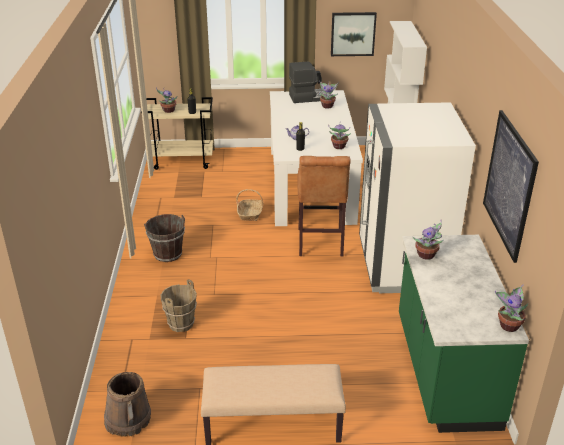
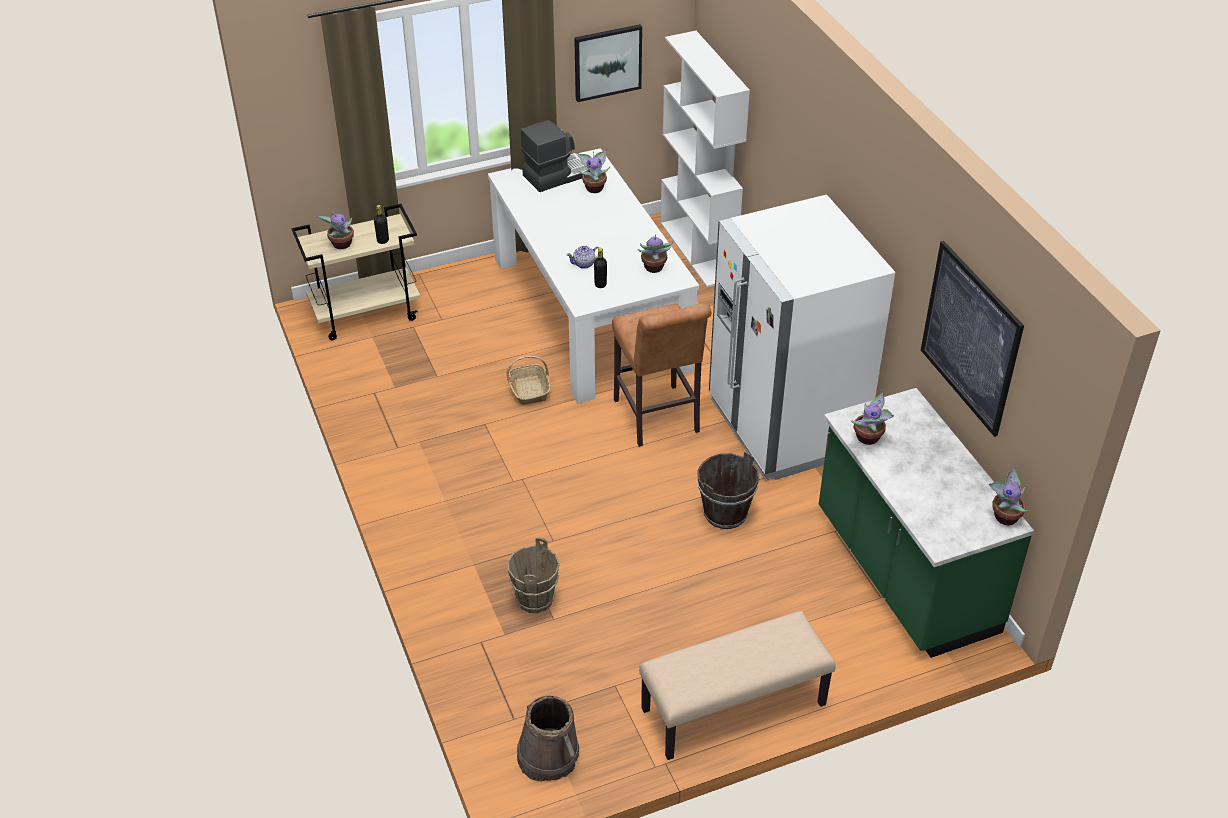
camera: 20 degrees left, 10 degrees up
brown bucket [144,214,185,262] -> brown bucket moved to [697,452,759,529]

